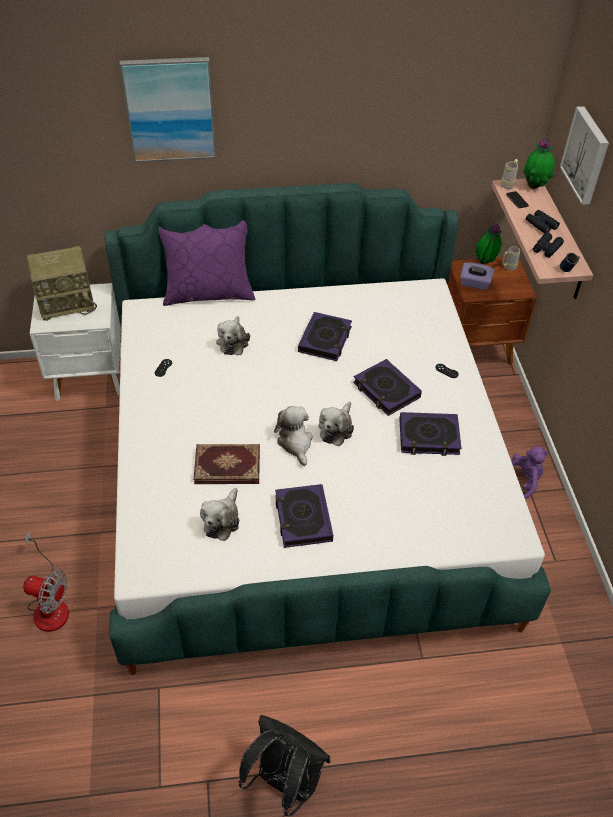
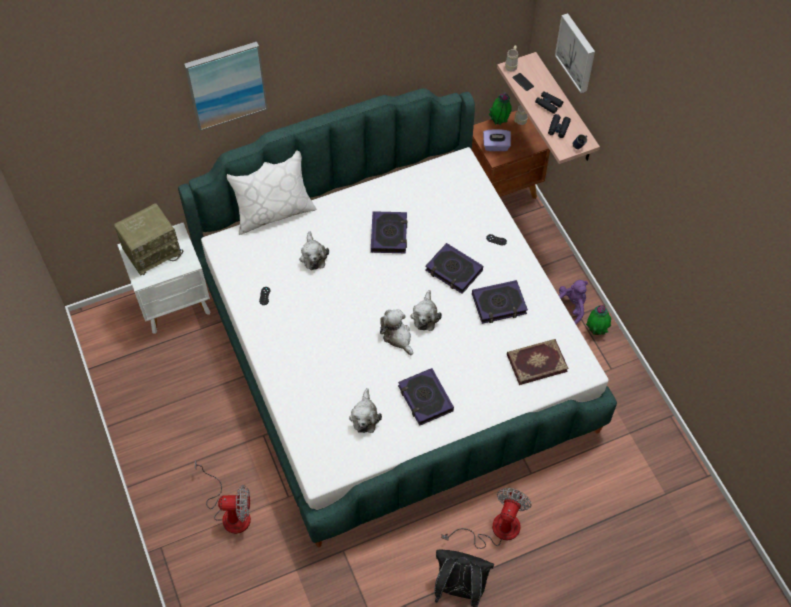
camera: 15 degrees left, 10 degrees up
purple pillow [158,220,256,306] -> white pillow [227,150,317,235]
book [194,444,260,484] -> book moved to [507,339,569,385]
potted plant [523,139,555,189] -> potted plant moved to [586,305,611,335]
none -> fan [441,488,531,549]

